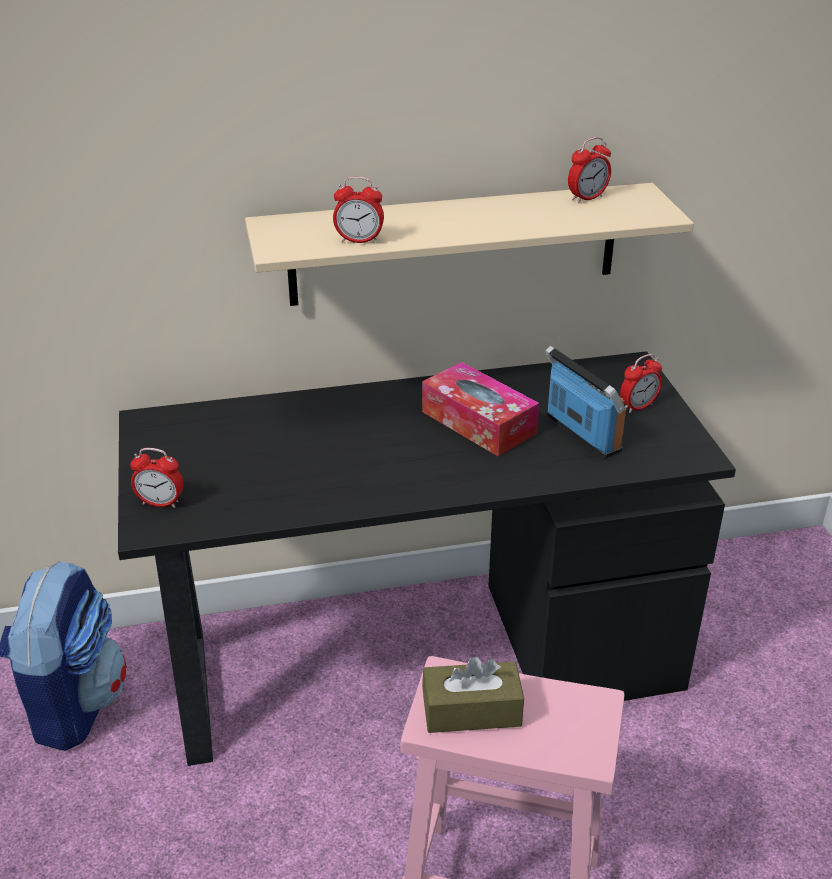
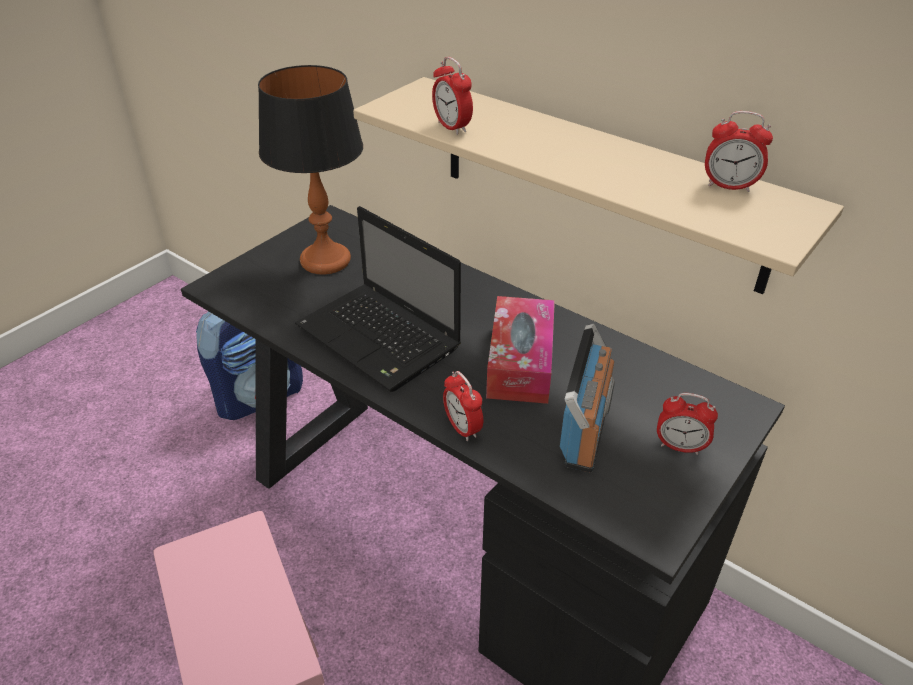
camera: 50 degrees right, 5 degrees up
alarm clock [130,448,183,508] -> alarm clock moved to [443,371,484,441]
brown tissue box [422,657,524,733] -> none
none -> table lamp [258,65,363,275]
none -> laptop [295,206,461,392]

